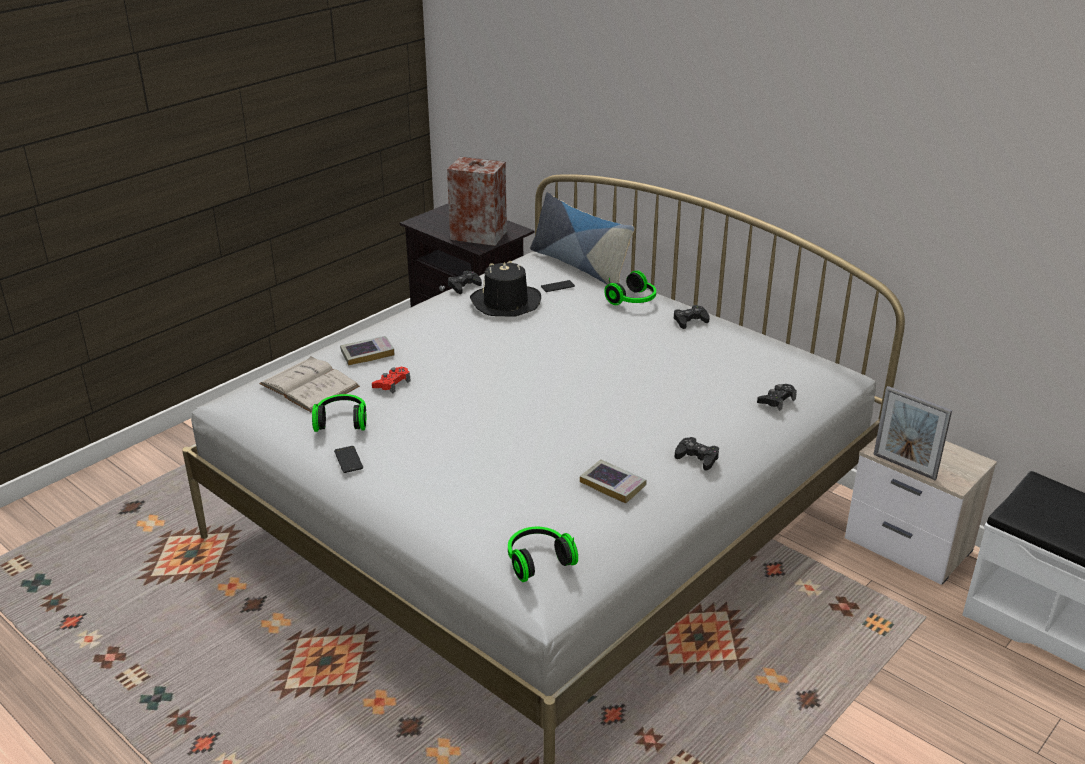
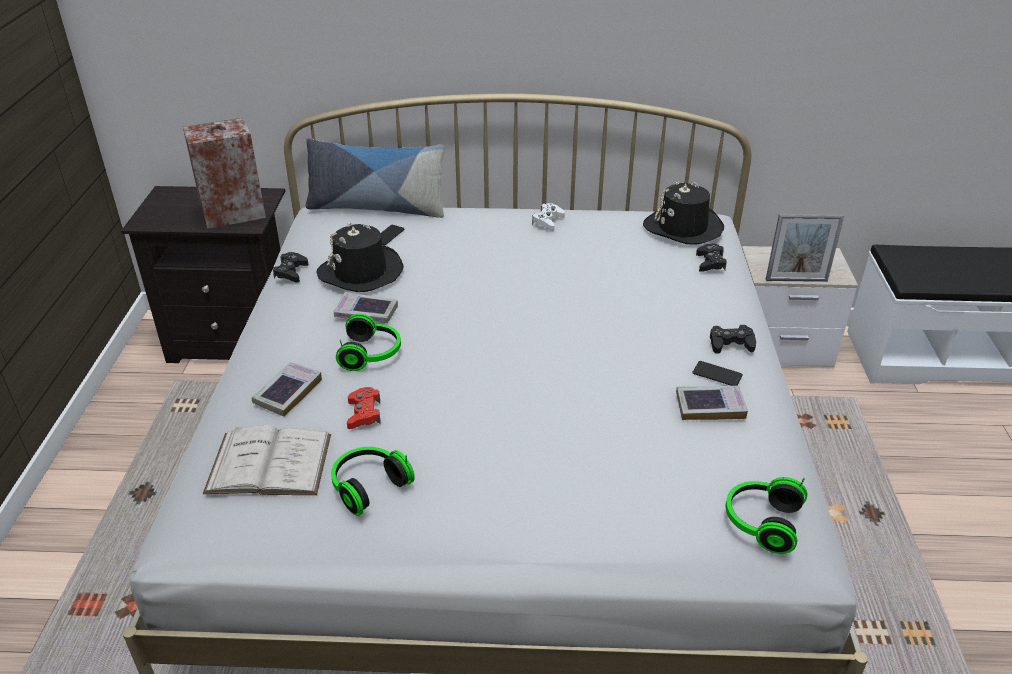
camera: 40 degrees left, 5 degrees up
phone [334,446,363,473] -> phone moved to [692,361,743,386]
headphones [604,270,656,305] -> headphones moved to [336,313,401,371]
black game controller [674,305,710,329] -> white game controller [532,203,565,231]
none -> book [334,292,398,323]
none -> black hat [643,181,724,245]

